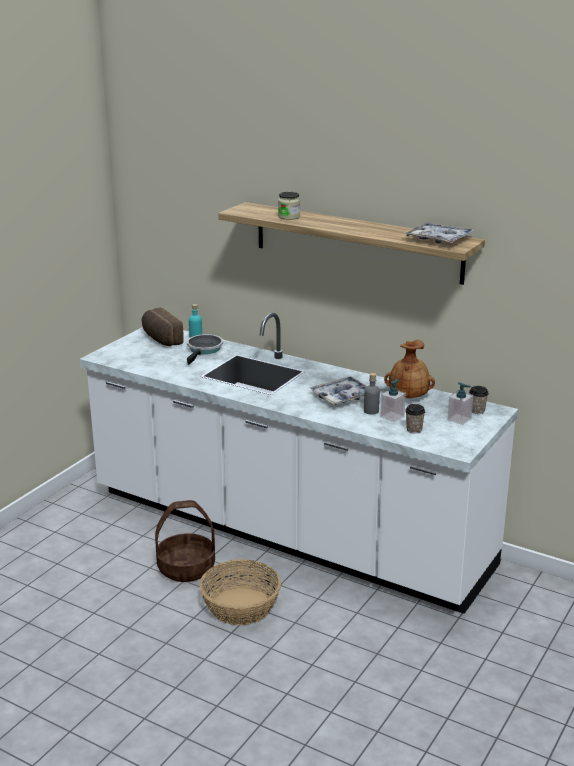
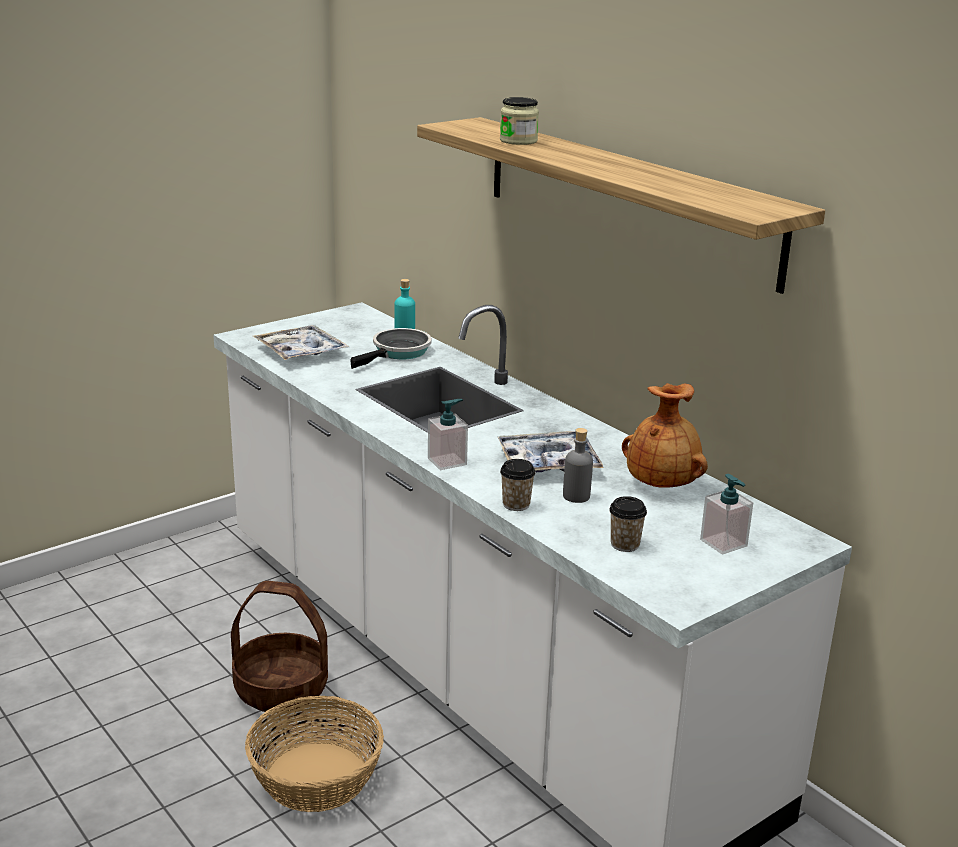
camera: 20 degrees right, 0 degrees up
bread [142,308,184,346] -> none
soap dispenser [380,379,406,422] -> soap dispenser moved to [428,399,468,470]
tray [404,223,476,244] -> tray moved to [253,325,349,360]
cup [469,386,489,414] -> cup moved to [500,459,535,511]

